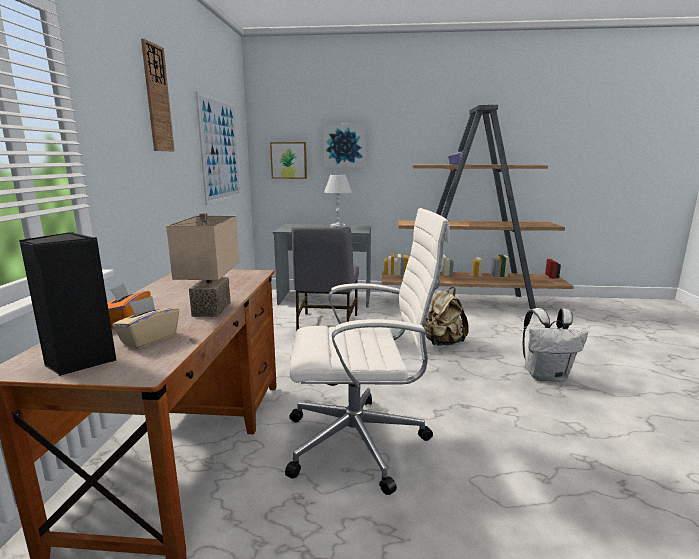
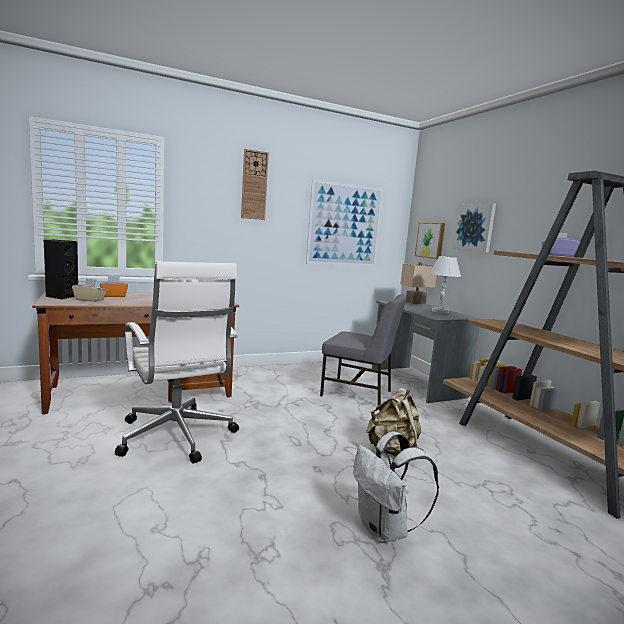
camera: 60 degrees right, 5 degrees down
beige table lamp [166,213,239,317] -> beige table lamp moved to [400,262,437,304]
grey chair [291,227,359,331] -> grey chair turned 135 degrees counterclockwise [320,294,406,406]

